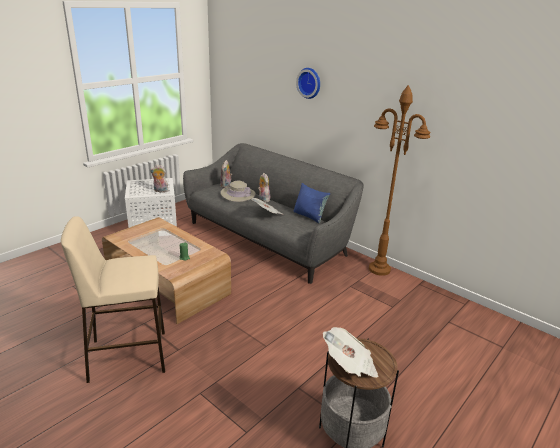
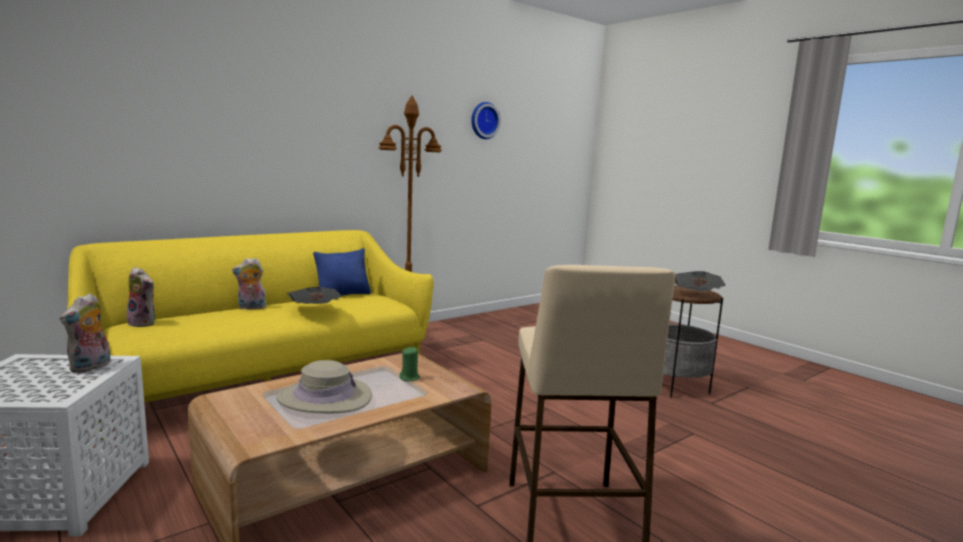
camera: 80 degrees left, 15 degrees down
grey sofa [183,143,363,284] -> yellow sofa [67,230,433,441]
beige hat [220,181,255,202] -> beige hat moved to [276,360,372,413]
wall clock [296,68,320,99] -> wall clock moved to [471,102,501,139]

